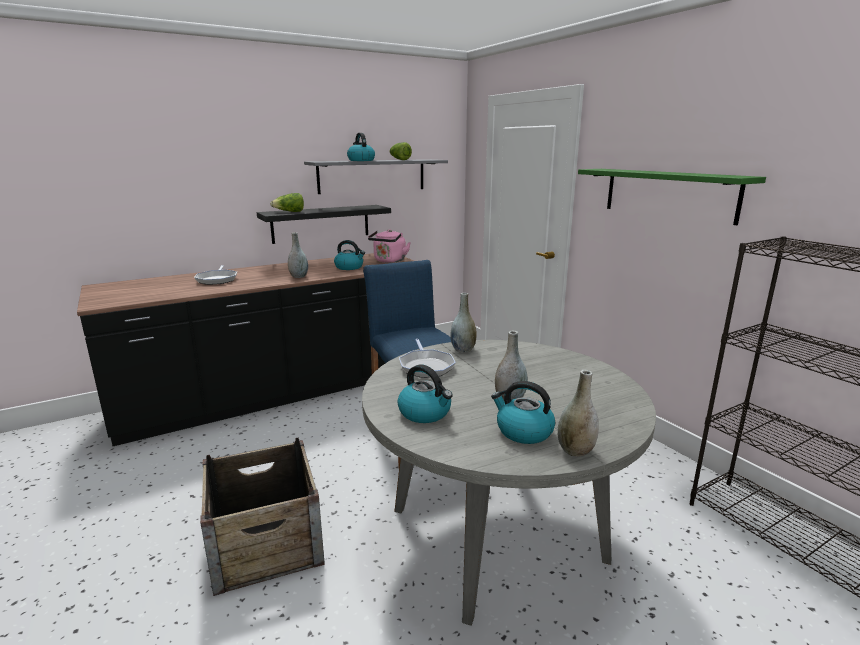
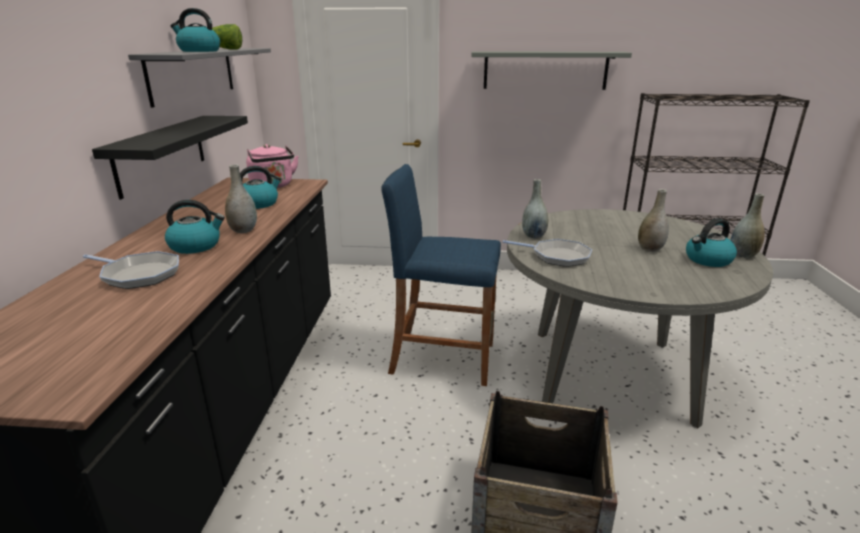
camera: 55 degrees left, 5 degrees up
lettuce [270,193,304,212] -> none
kettle [397,364,453,423] -> kettle moved to [165,200,225,254]
green shelf [578,169,766,225] -> grey shelf [472,51,632,90]

